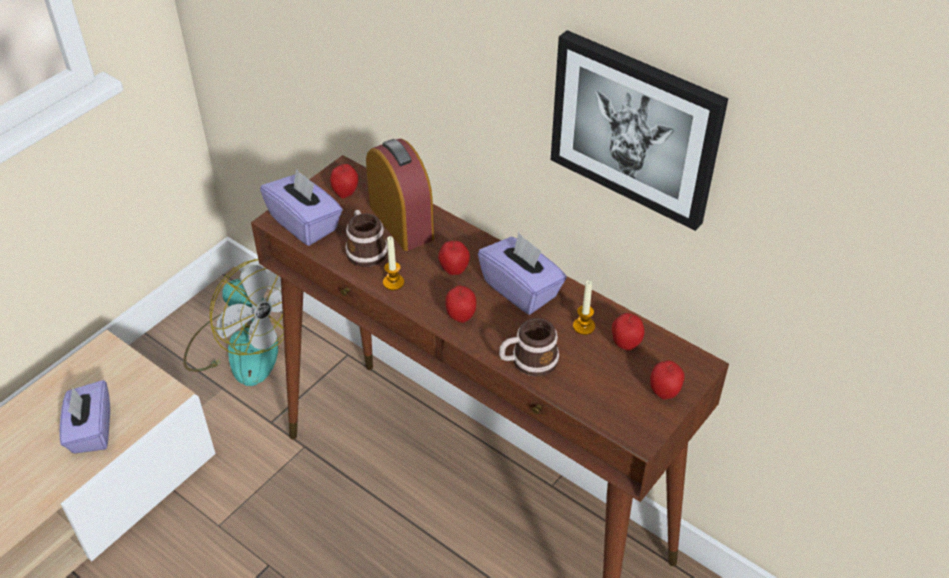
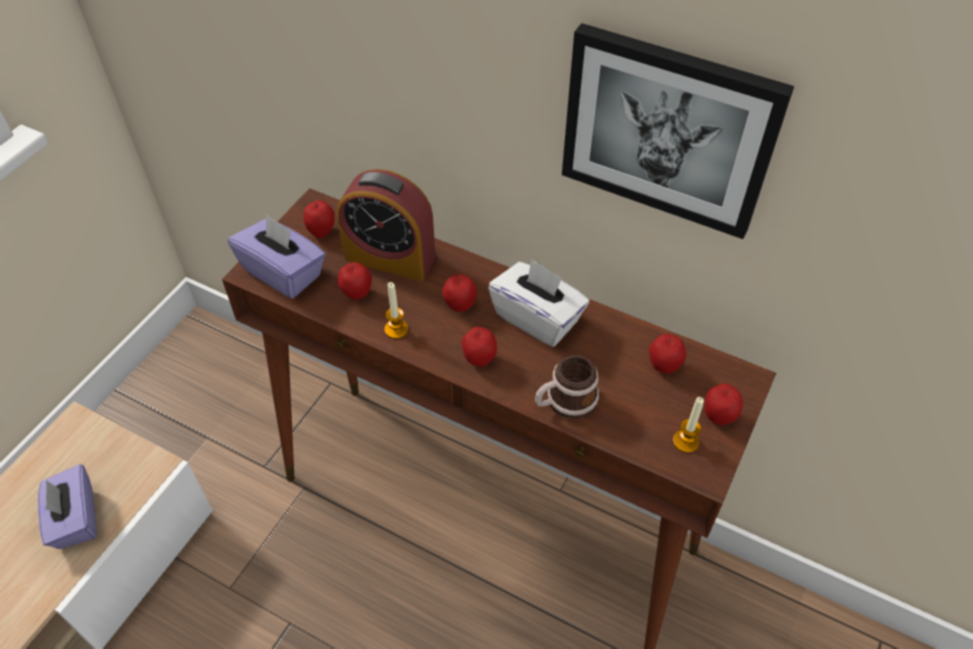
camera: 10 degrees left, 5 degrees up
fan [183,259,284,386] -> none
mug [345,210,388,267] -> apple [337,262,372,300]
alarm clock [366,139,434,251] -> alarm clock turned 150 degrees clockwise [337,169,436,281]
purple tissue box [478,233,567,315] -> white tissue box [488,259,589,347]
candle [573,280,595,335] -> candle moved to [673,397,704,453]

